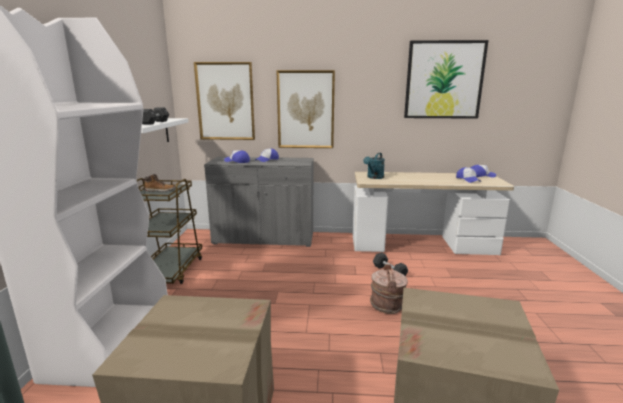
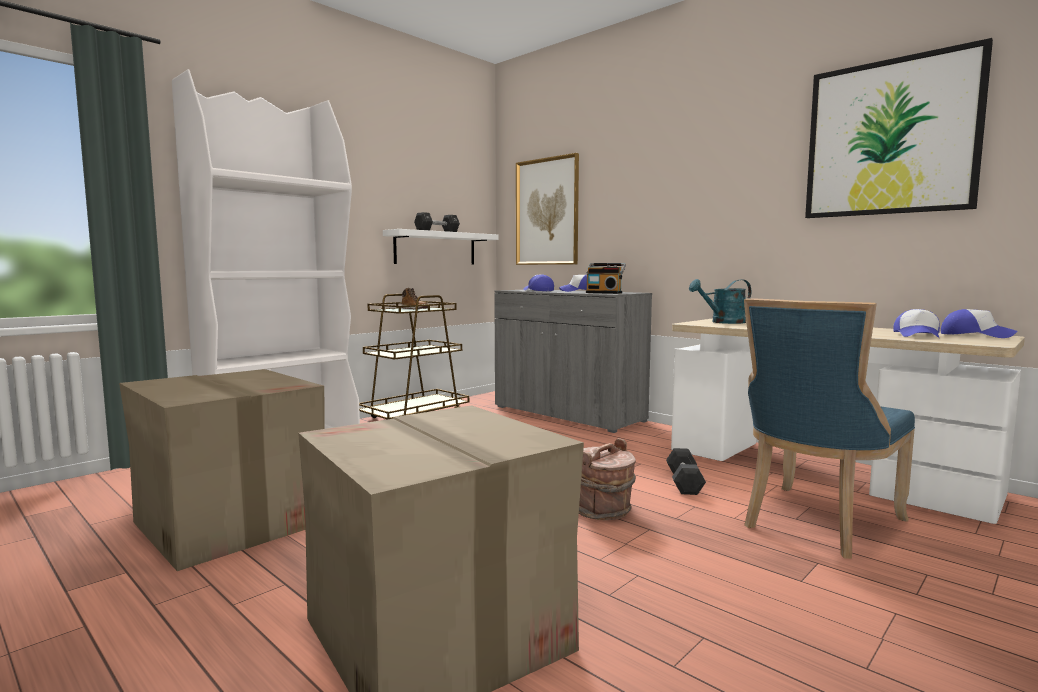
camera: 40 degrees right, 10 degrees down
picture [277,70,335,148] -> none
none -> radio [586,263,626,294]
none -> blue chair [744,298,915,559]

